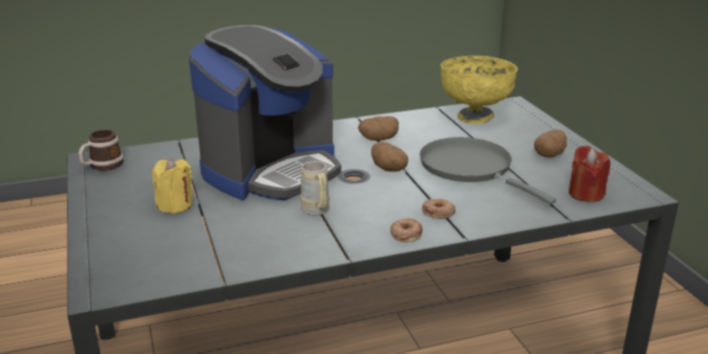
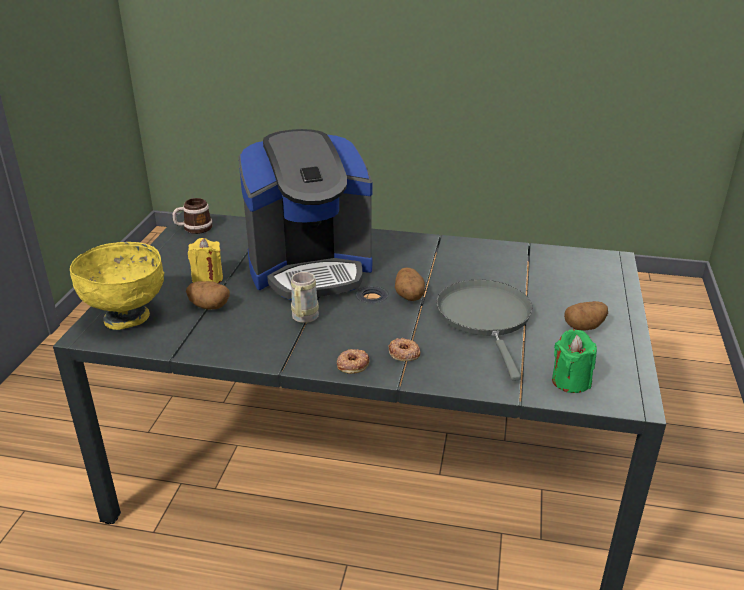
camera: 30 degrees right, 5 degrees up
potato [358,116,399,141] -> potato moved to [186,281,230,309]
yellow bowl [441,56,518,124] -> yellow bowl moved to [70,242,164,330]
red candle [569,146,611,202] -> green candle [552,329,597,393]

